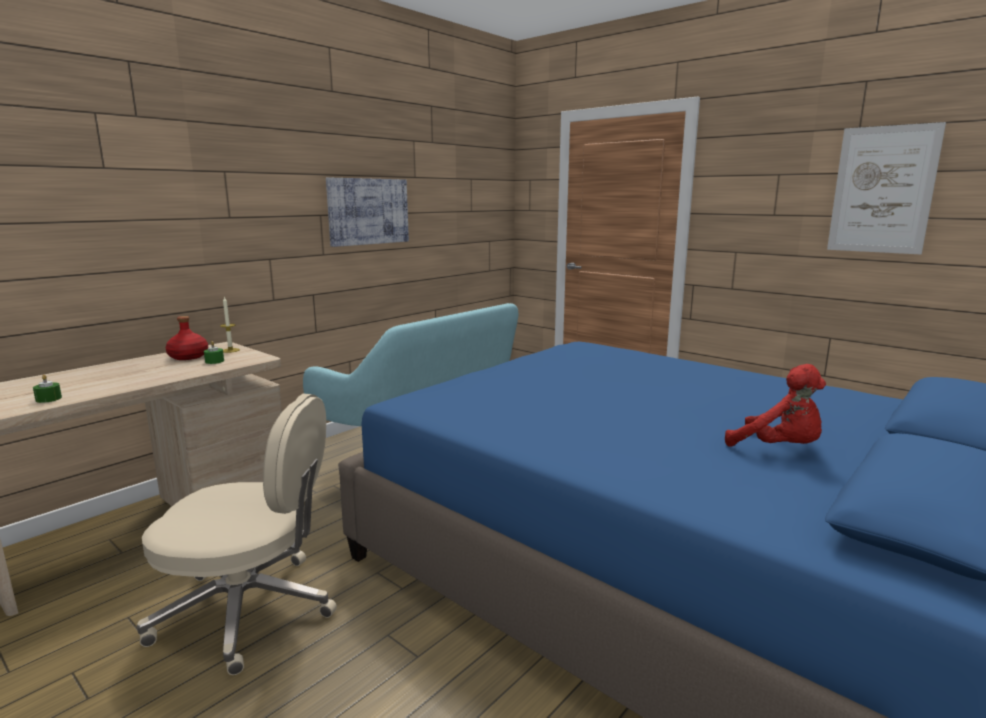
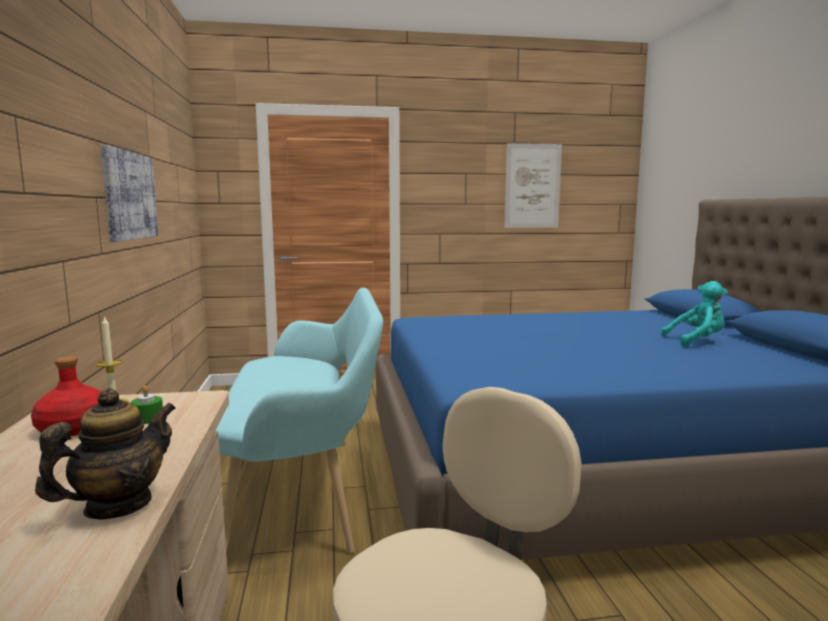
camera: 50 degrees left, 5 degrees down
green candle [33,374,62,403] -> none
red plush toy [725,364,826,447] -> turquoise plush toy [661,281,728,347]
none -> teapot [35,387,176,520]

